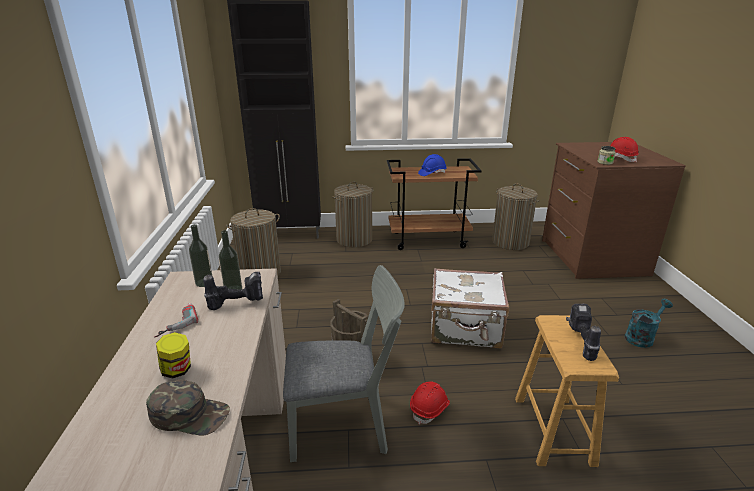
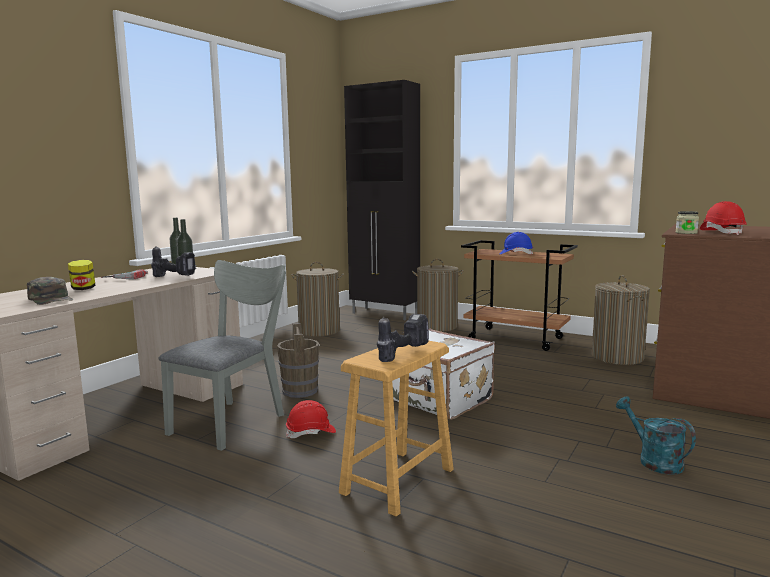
camera: 35 degrees right, 15 degrees down
grey chair [283,265,405,462] -> grey chair turned 90 degrees counterclockwise [159,260,286,451]
turquoise watering can [625,299,673,348] -> turquoise watering can turned 120 degrees counterclockwise [616,396,696,475]

